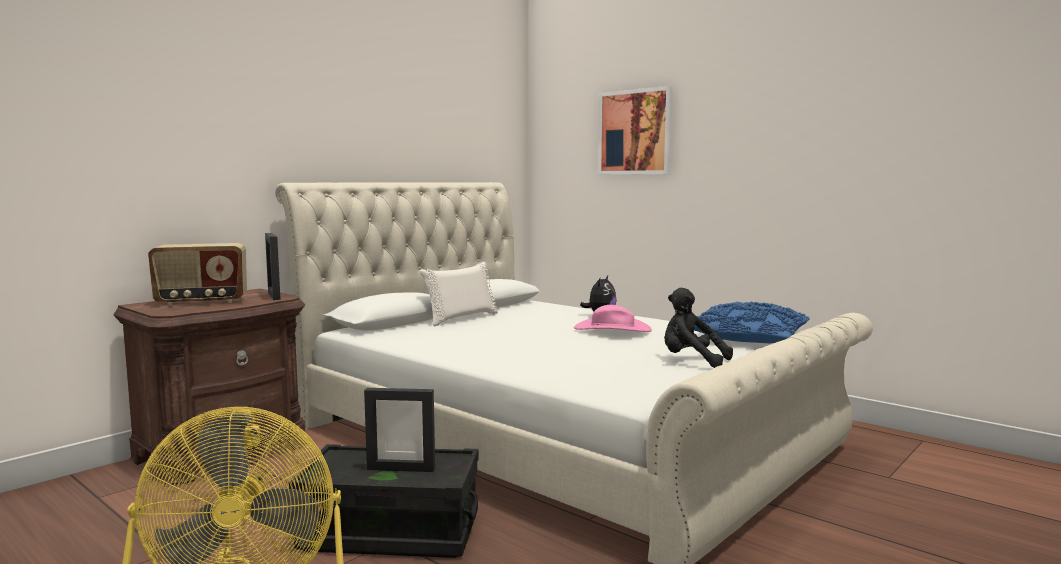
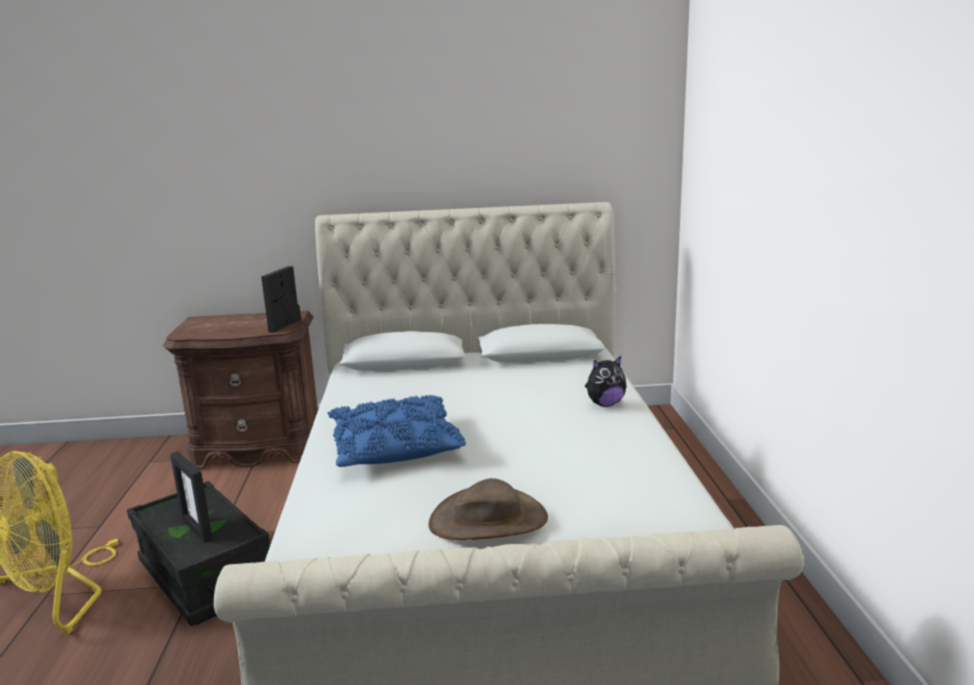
camera: 45 degrees right, 10 degrees up
radio [148,243,247,306] -> none
white pillow [419,262,498,326] -> none
pink hat [574,305,652,332] -> none
picture [598,86,673,175] -> none
black plush toy [664,288,733,368] -> brown hat [428,478,548,540]
blue pillow [694,302,809,343] -> blue pillow moved to [327,395,466,467]

